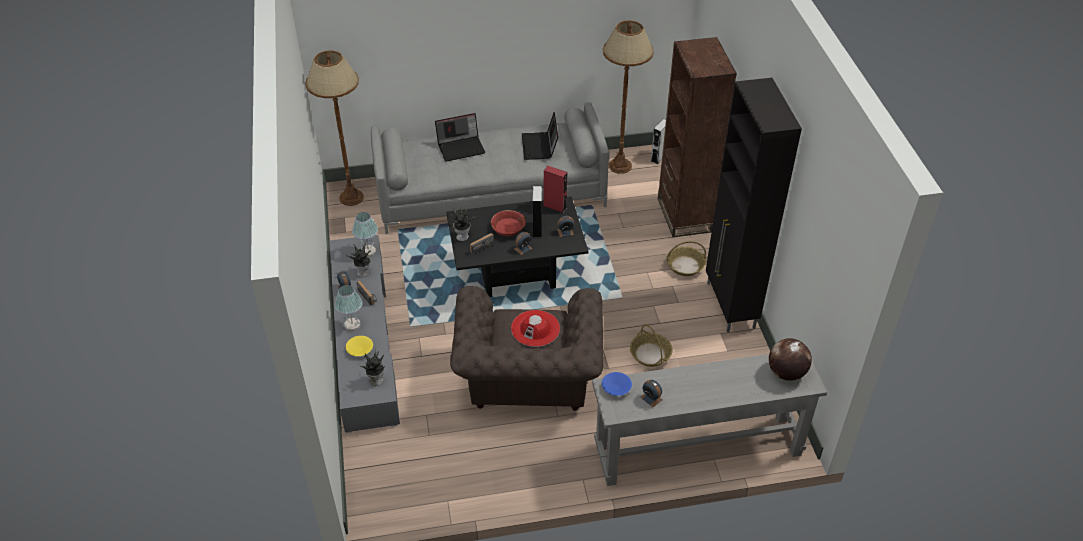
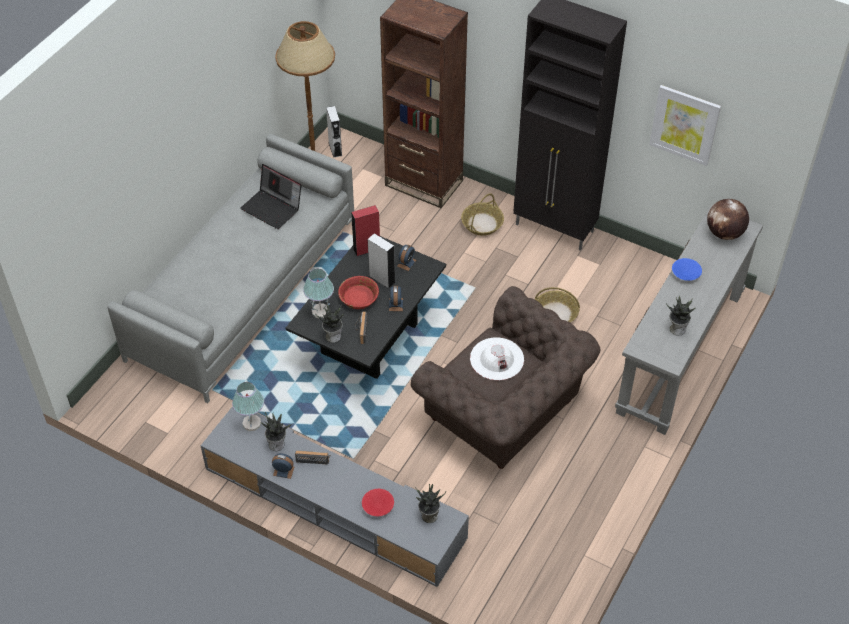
camera: 50 degrees left, 5 degrees up
brown floor lamp [305,50,364,206] -> none
table lamp [335,285,362,331] -> table lamp moved to [303,269,334,318]
yellow bowl [346,336,373,356] -> red bowl [362,489,394,516]
laptop [435,113,485,162] -> none
red hat [511,310,560,347] -> white hat [470,337,524,380]
blue bowl [602,372,632,396] -> blue bowl moved to [672,258,702,281]
alarm clock [640,380,662,407] -> potted plant [666,296,696,336]
none -> picture [649,85,721,166]

